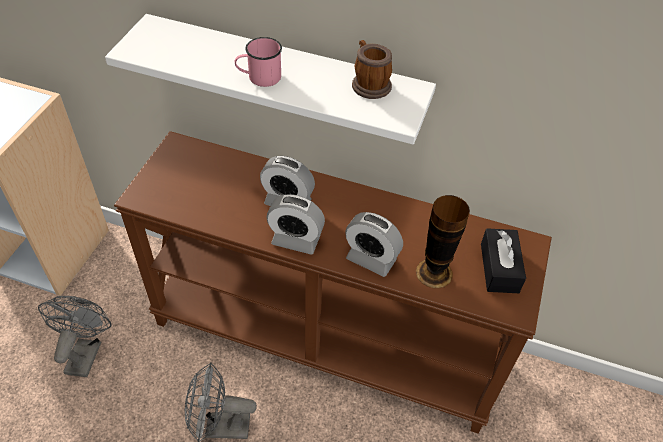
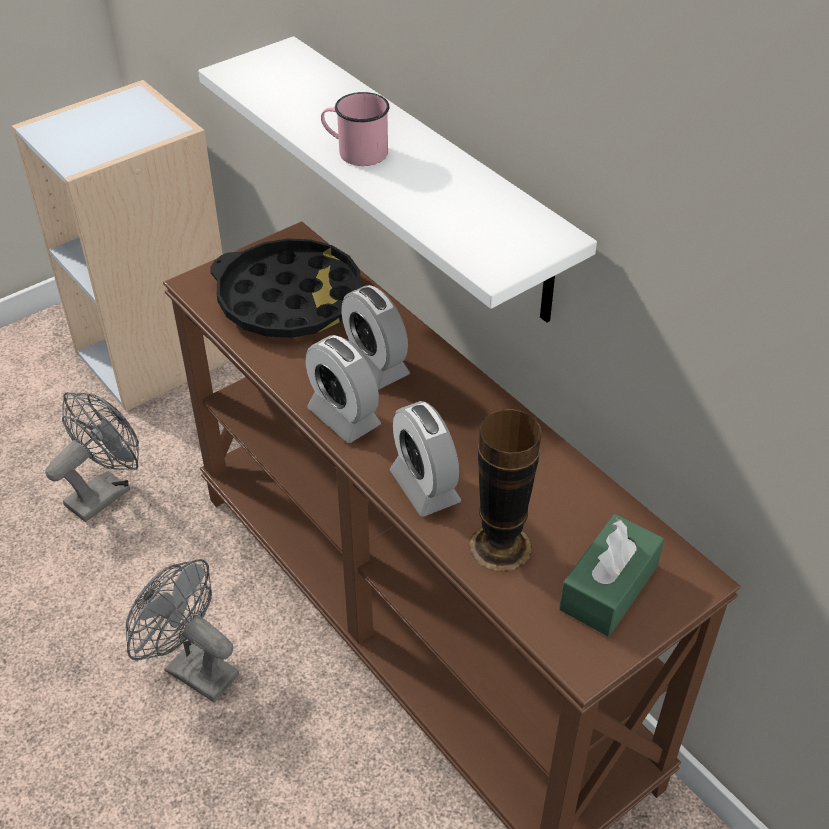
camera: 35 degrees right, 5 degrees down
mug [352,40,392,99] -> none
black tissue box [481,228,526,293] -> green tissue box [559,514,664,636]
none -> black tray [210,239,363,338]

